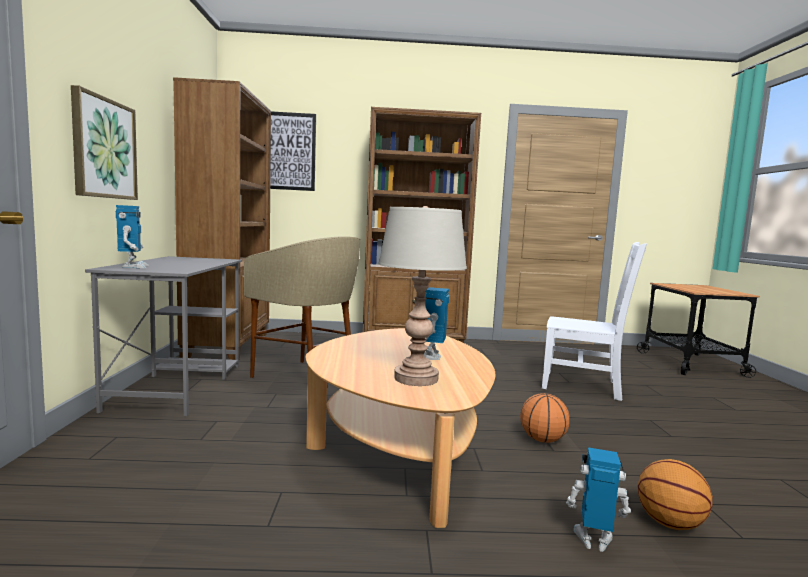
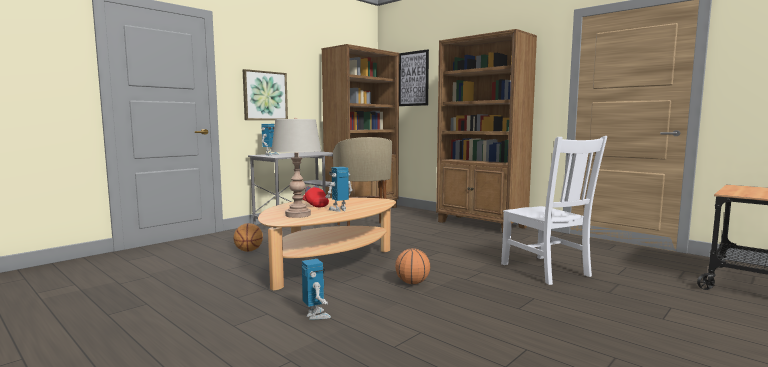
camera: 45 degrees right, 0 degrees up
basketball [638,459,713,530] -> basketball moved to [234,223,263,252]
none -> red cap [302,185,329,207]

